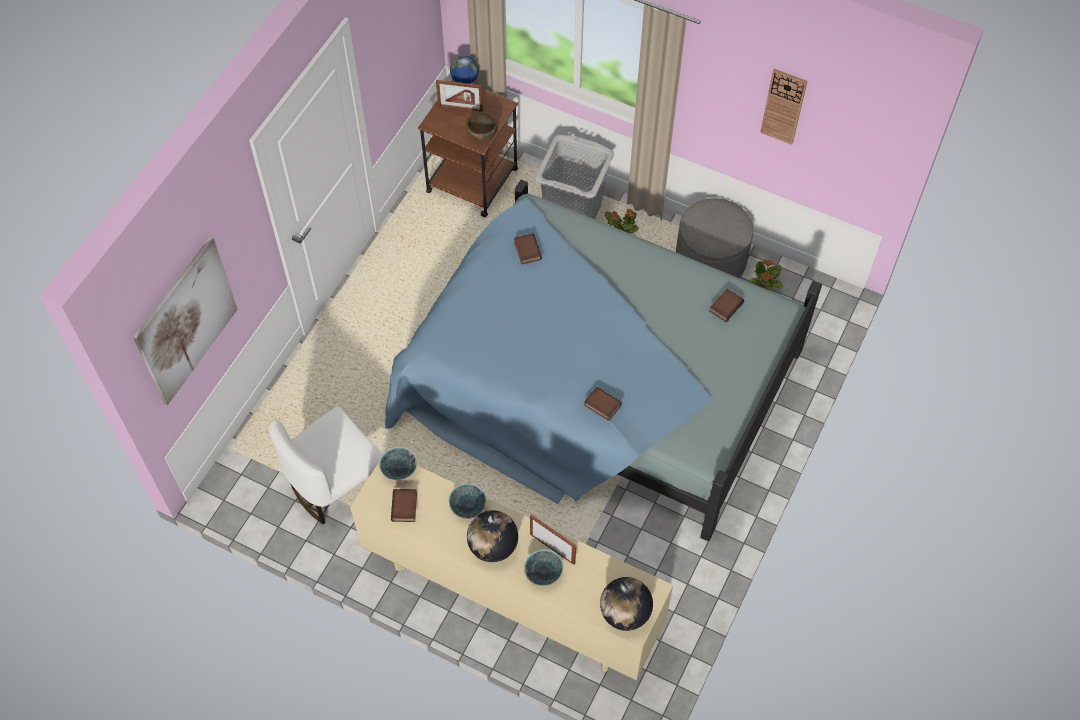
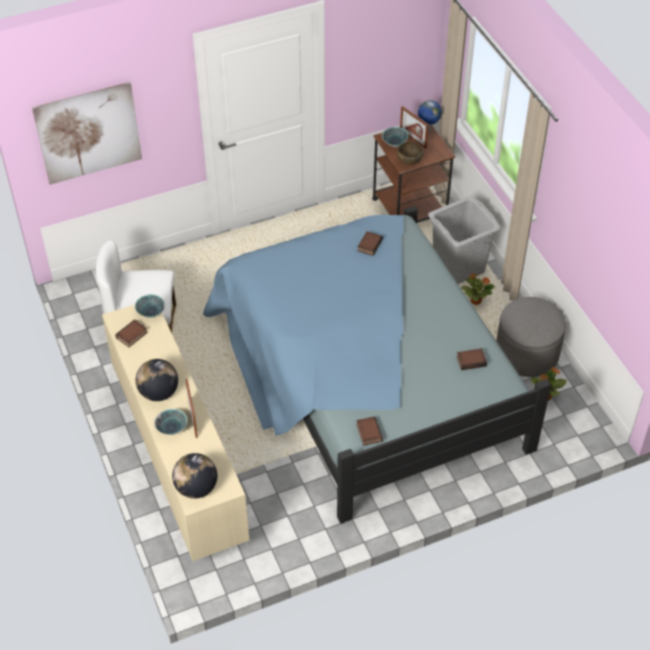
camera: 40 degrees right, 10 degrees down
bowl [449,483,486,519] -> bowl moved to [382,127,408,147]
book [584,387,622,421] -> book moved to [356,416,383,446]
wall clock [760,69,807,145] -> none

